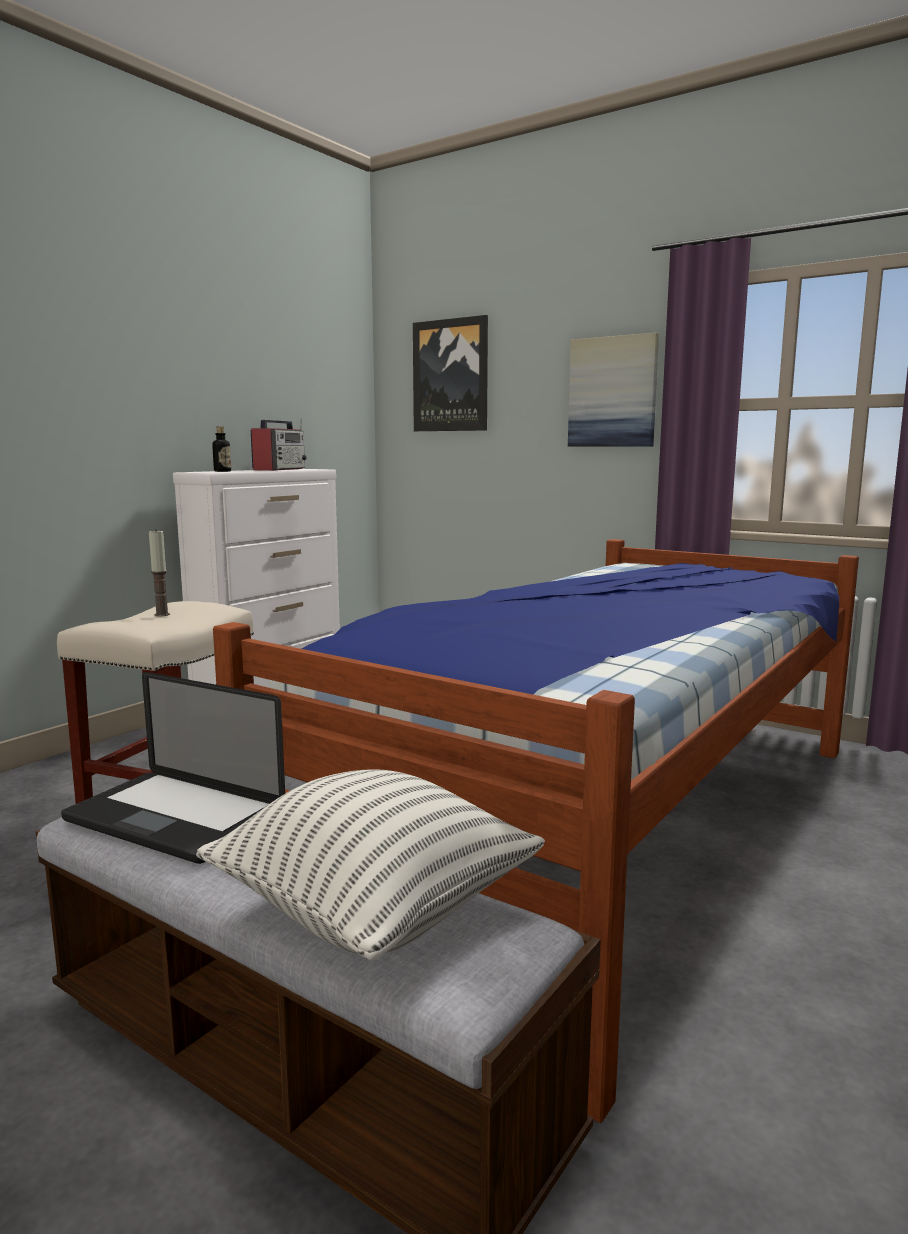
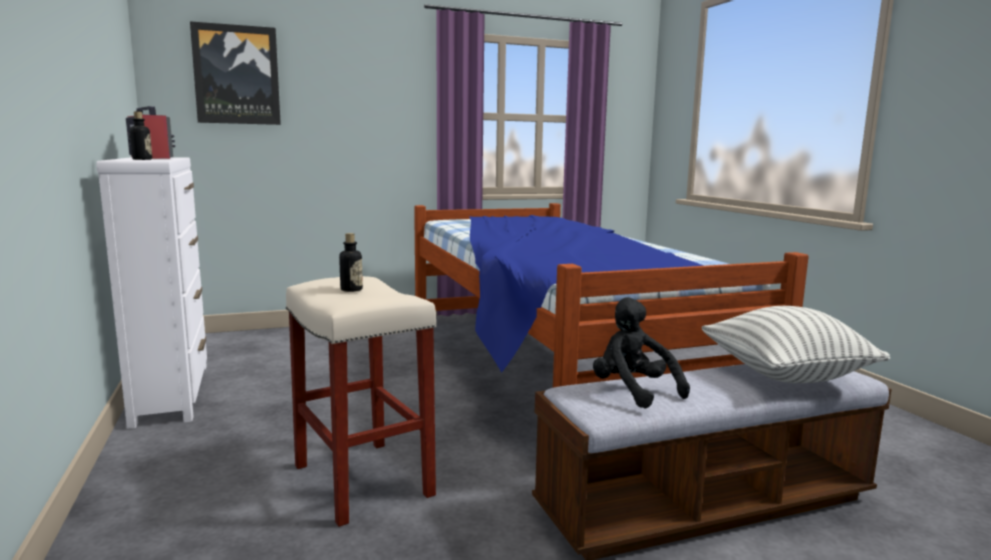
camera: 55 degrees left, 0 degrees up
laptop [61,672,285,864] -> black plush toy [593,297,690,409]
candle [149,529,170,617] -> bottle [339,233,363,292]
picture [568,332,659,447] -> none

